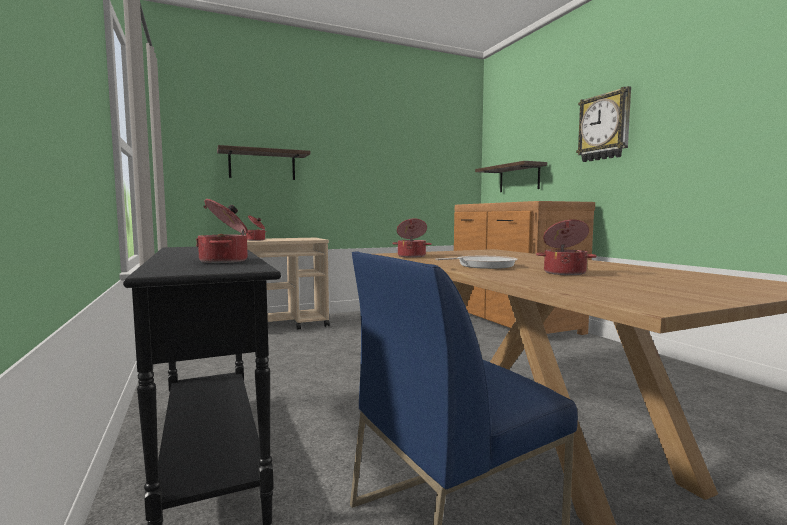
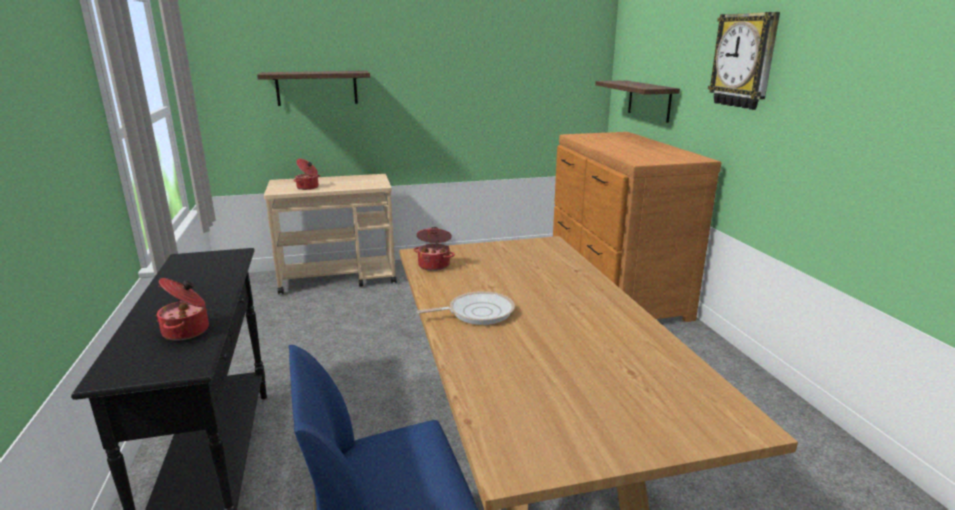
camera: 10 degrees right, 15 degrees up
cooking pot [536,220,597,275] -> none

